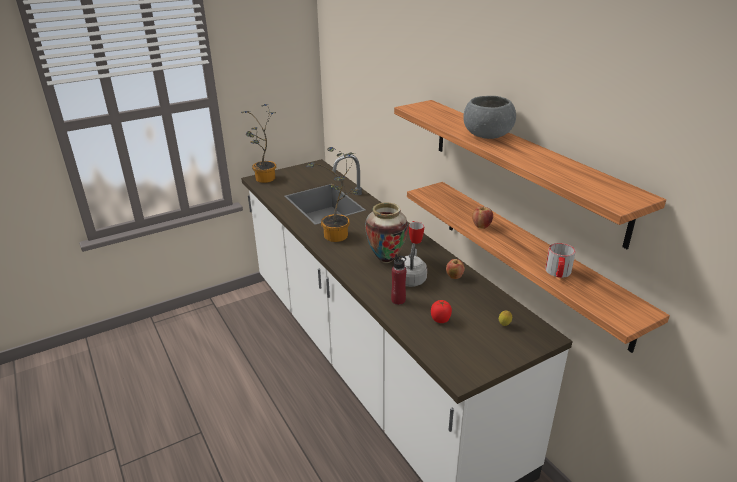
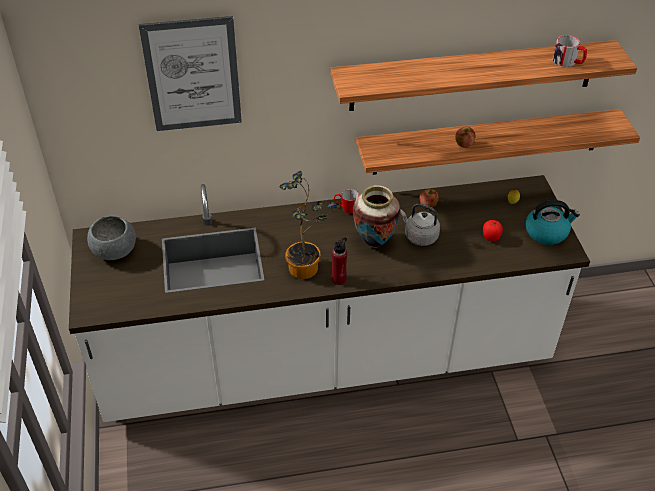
camera: 70 degrees left, 15 degrees up
potted plant [241,104,276,183] -> none
red bottle [391,254,406,305] -> red bottle moved to [331,238,347,285]
grey bowl [463,96,516,139] -> grey bowl moved to [87,216,136,260]
mug [545,243,576,278] -> mug moved to [553,35,587,67]
none -> picture [139,16,242,131]
none -> kettle [525,200,580,245]

